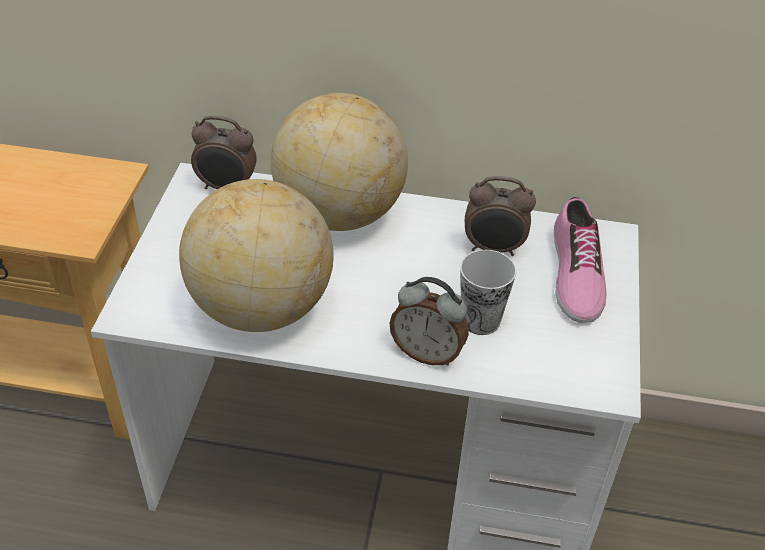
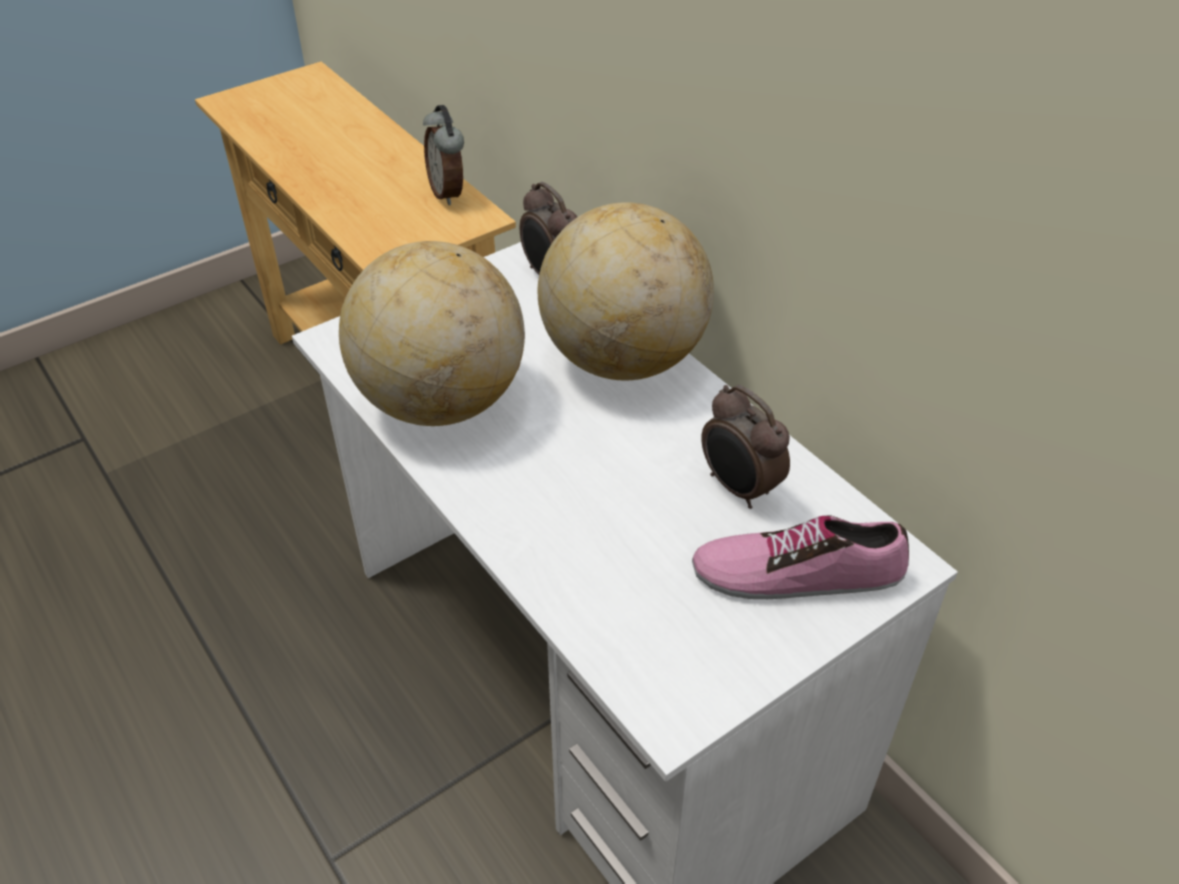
camera: 45 degrees right, 0 degrees up
alarm clock [390,277,469,366] -> alarm clock moved to [423,105,464,205]
cup [460,249,516,335] -> none
shoe [554,197,607,323] -> shoe turned 45 degrees clockwise [692,516,909,599]

